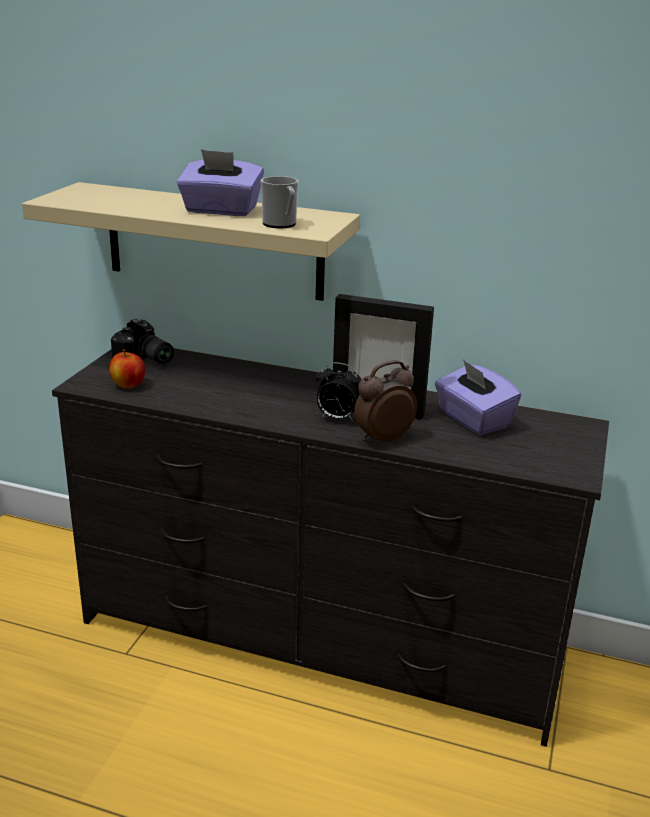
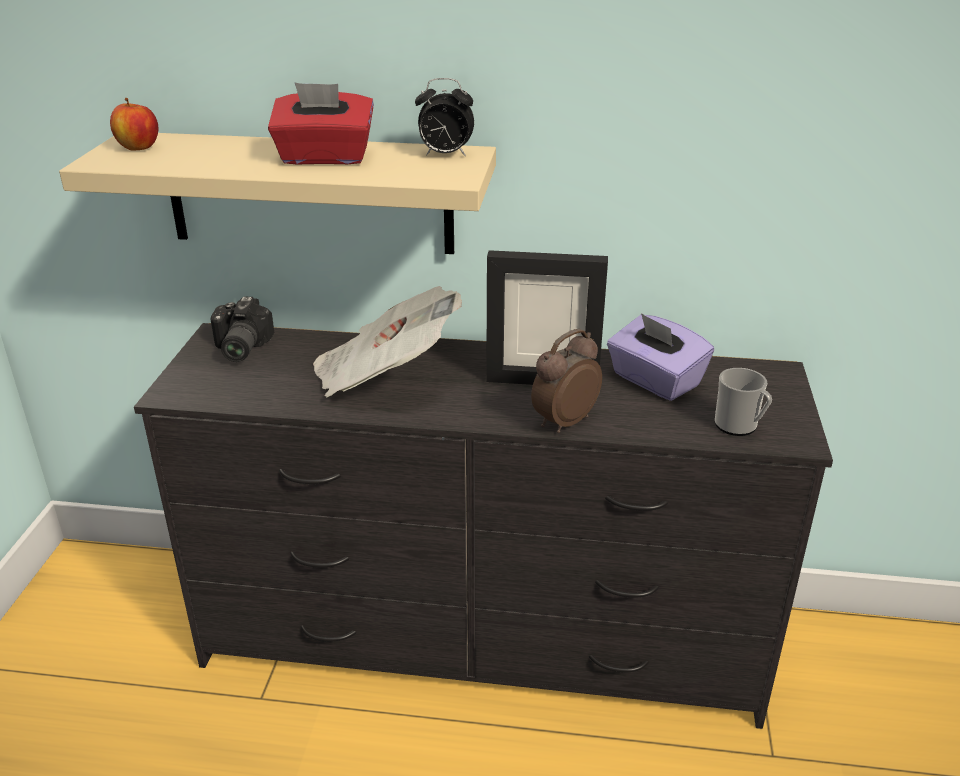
camera: 10 degrees left, 5 degrees up
apple [109,349,145,388] -> apple moved to [110,98,158,151]
camera [111,319,174,364] -> camera turned 60 degrees clockwise [210,297,274,362]
purple tissue box [177,149,264,216] -> red tissue box [268,82,374,165]
mug [261,176,299,228] -> mug moved to [715,368,772,436]
alarm clock [316,362,361,422] -> alarm clock moved to [415,78,474,156]
none -> newspaper [313,286,462,398]

